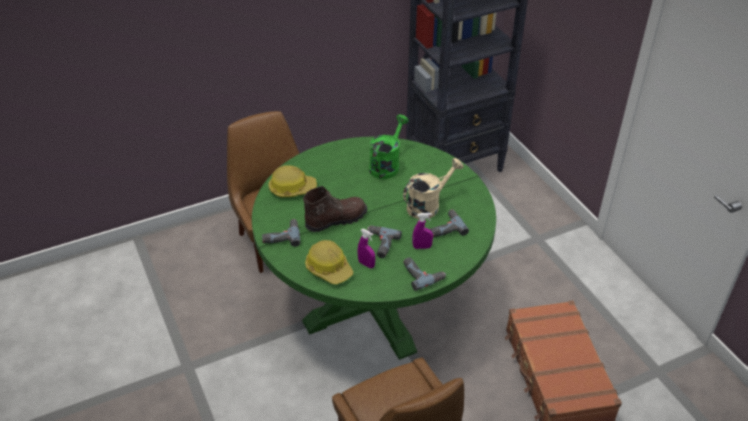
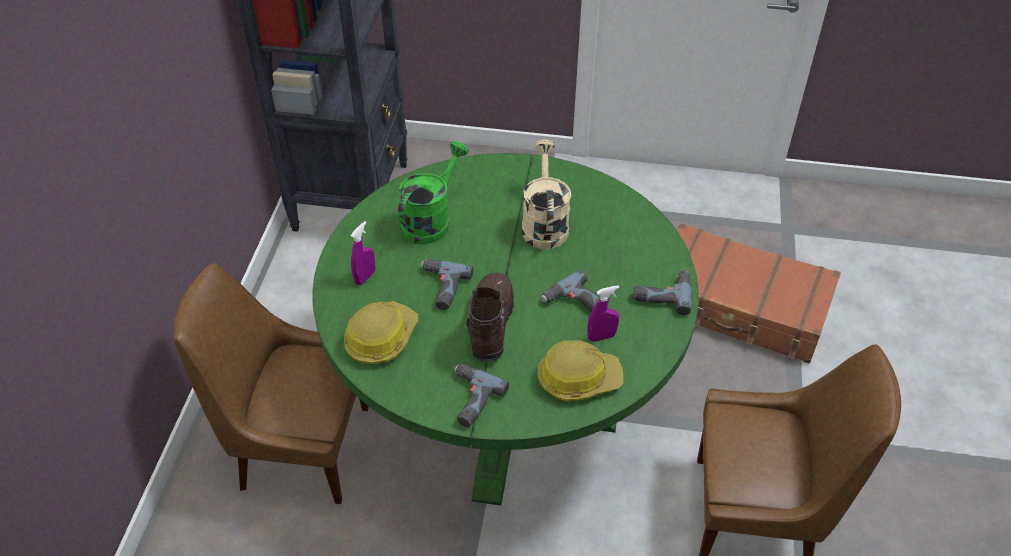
camera: 55 degrees left, 5 degrees up
green watering can [369,115,409,179] -> green watering can turned 60 degrees clockwise [398,141,469,245]
purple spray bottle [412,213,433,249] -> purple spray bottle moved to [351,221,375,285]
power drill [430,210,469,237] -> power drill moved to [421,259,473,310]

